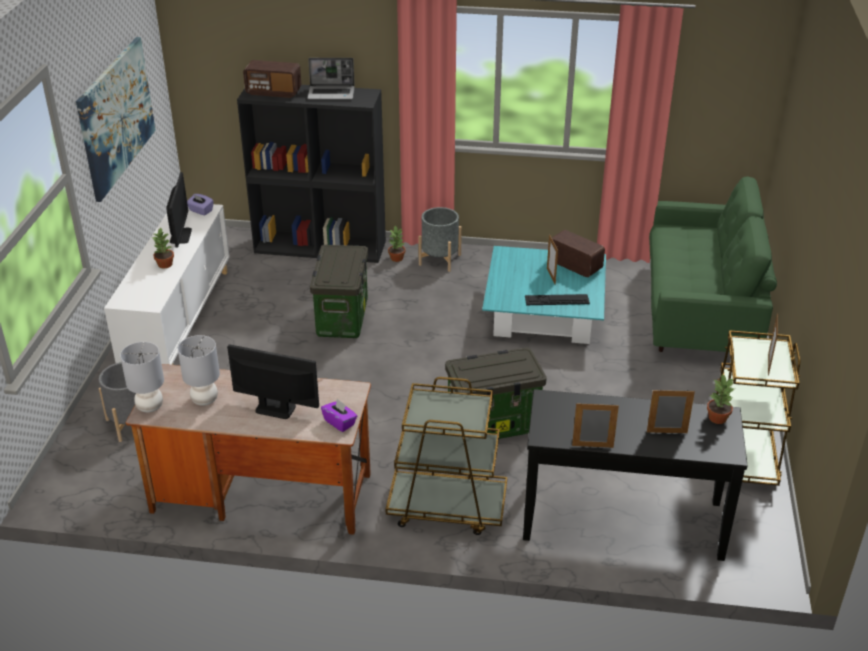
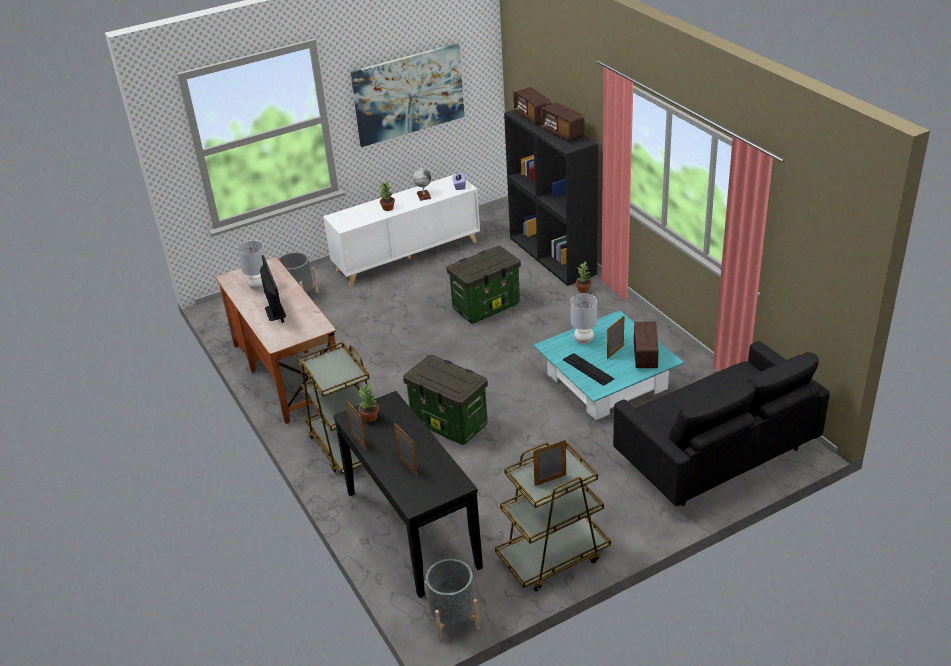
camera: 55 degrees right, 0 degrees up
grey table lamp [120,342,164,413] -> grey table lamp moved to [571,294,597,344]
monitor [166,172,192,248] -> globe [413,167,431,201]
laptop [308,58,355,99] -> radio [540,103,584,141]
purple tissue box [321,399,357,432] -> none
grey planter [418,207,462,272] -> grey planter moved to [425,559,480,641]
green sofa [649,176,777,352] -> black sofa [613,341,830,506]
potted plant [707,374,734,424] -> potted plant moved to [358,382,379,422]

